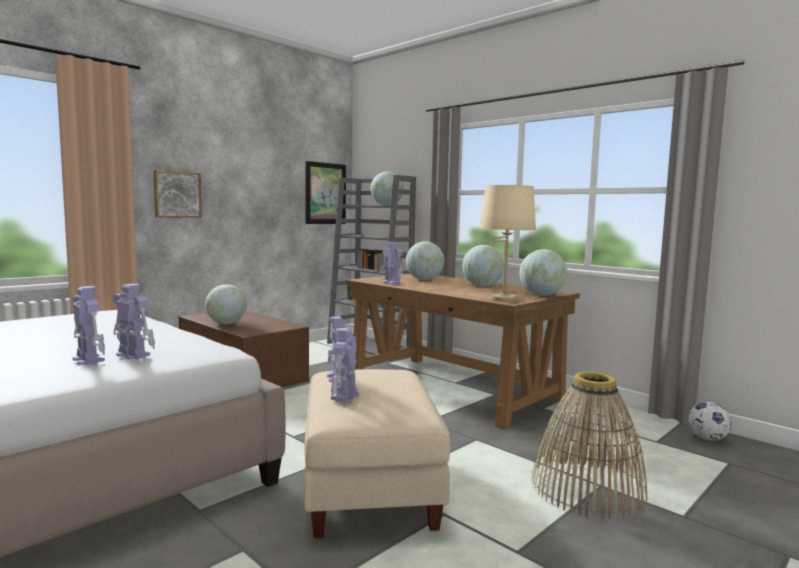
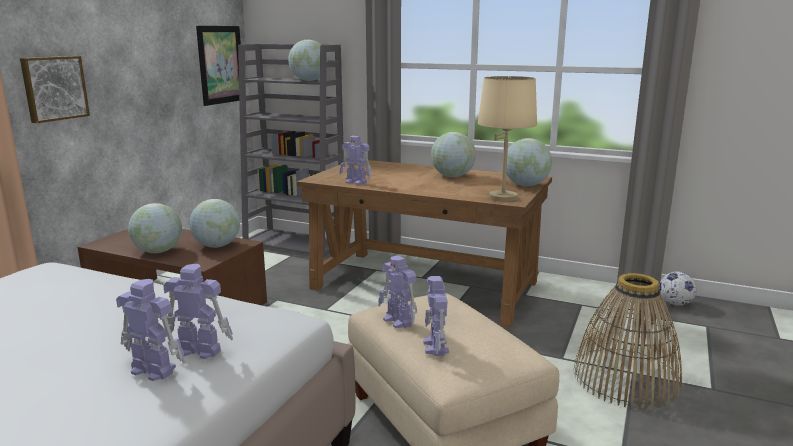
camera: 20 degrees left, 10 degrees up
globe [406,241,444,280] -> globe moved to [190,199,240,248]

